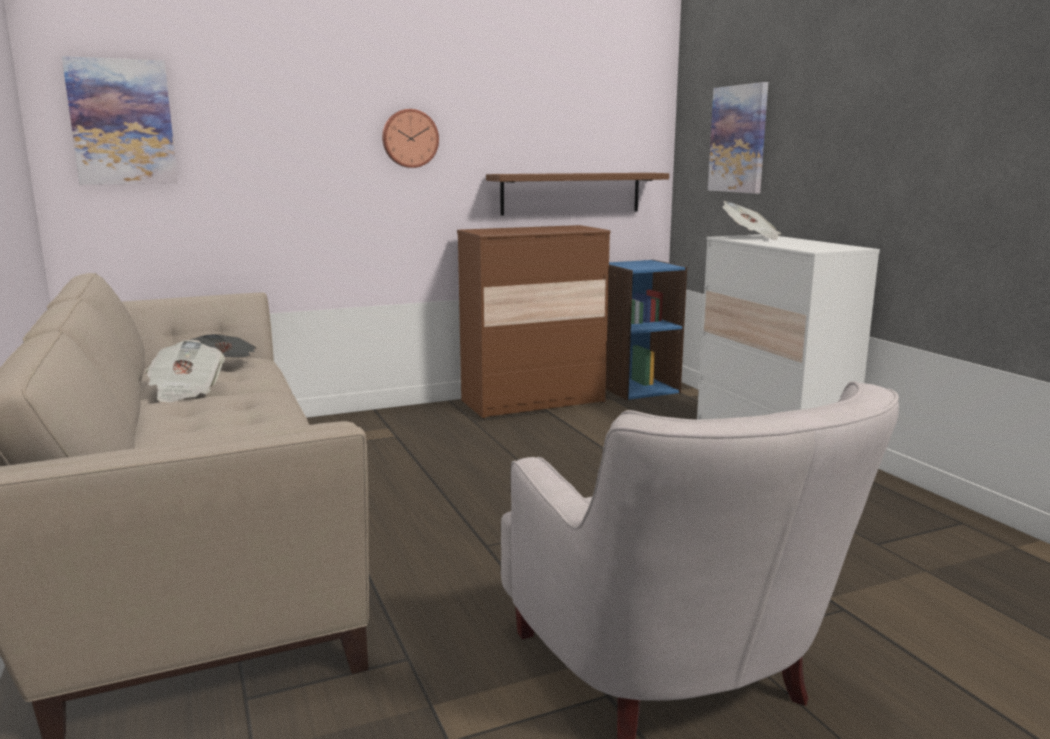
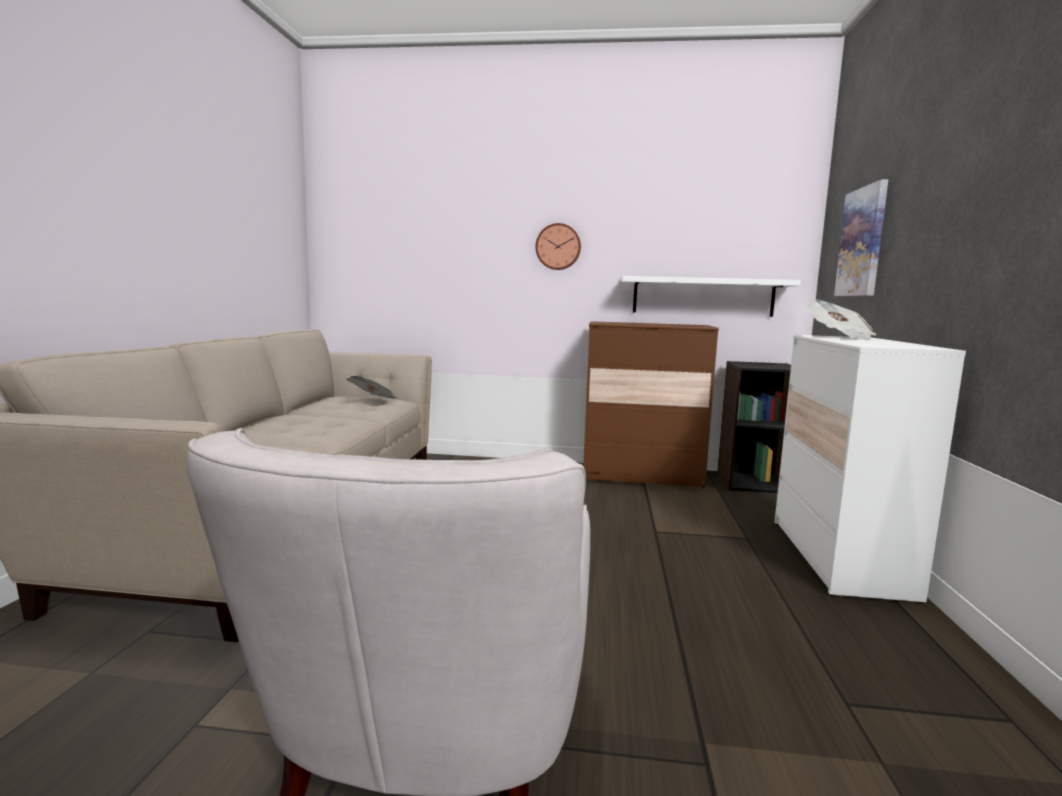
camera: 30 degrees right, 5 degrees down
picture [62,56,178,185] -> none
newspaper [146,340,225,402] -> none
brown shelf [486,173,669,216] -> white shelf [621,276,801,317]
blue bookcase [606,260,687,400] -> black bookcase [717,361,791,493]

